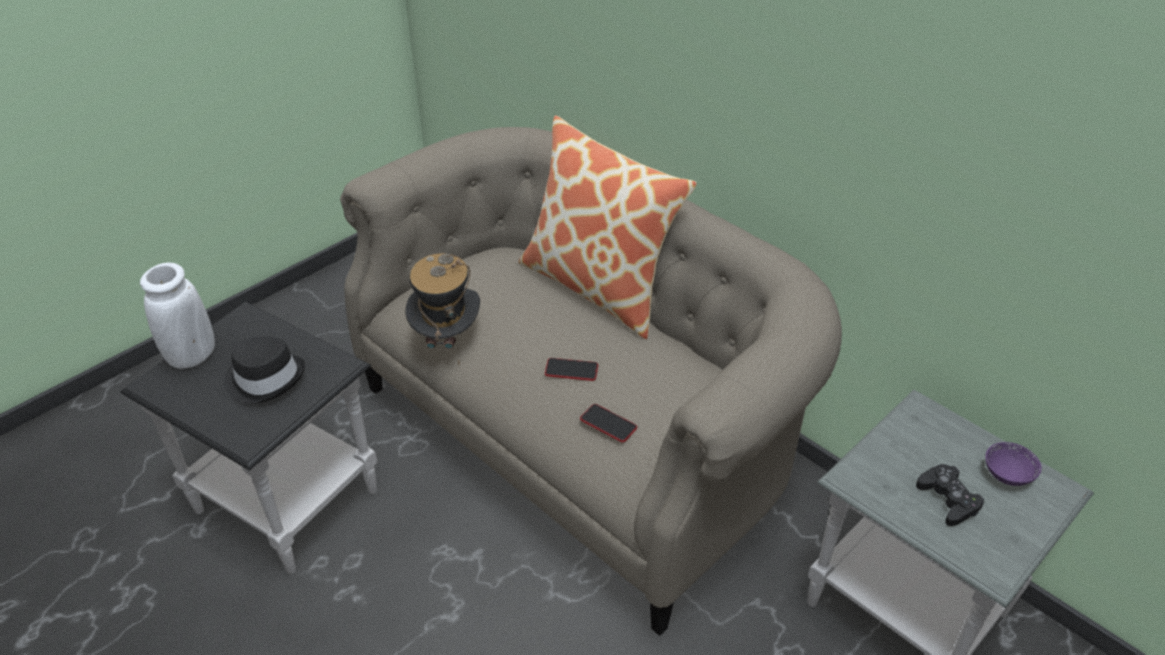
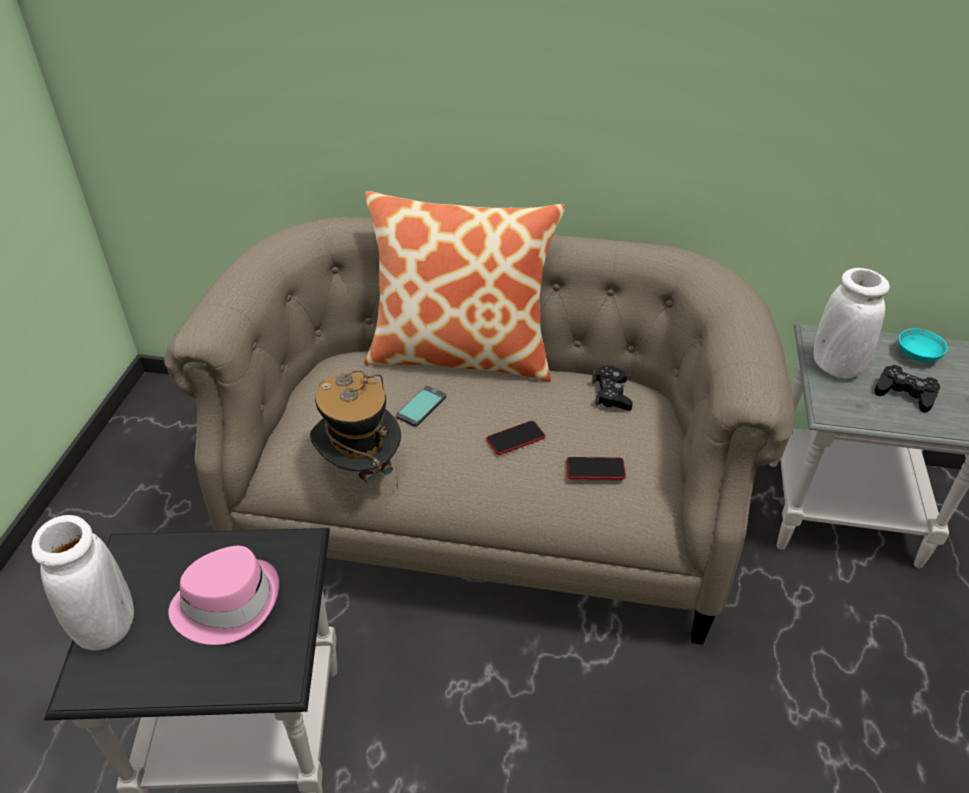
camera: 35 degrees left, 0 degrees up
black hat [224,336,305,404] -> pink hat [168,546,279,645]
purple bowl [985,442,1042,486] -> turquoise bowl [898,328,948,362]
none -> phone [396,386,446,427]
none -> black game controller [592,366,633,411]
none -> white vase [814,268,890,378]

